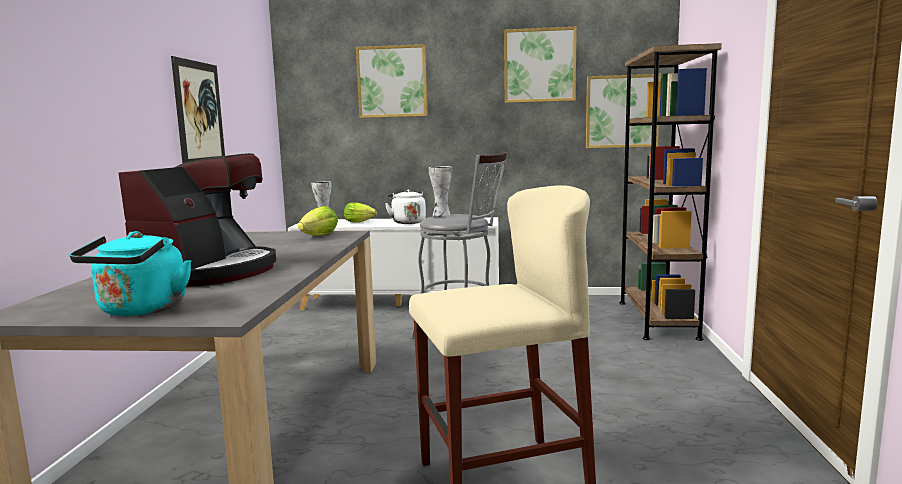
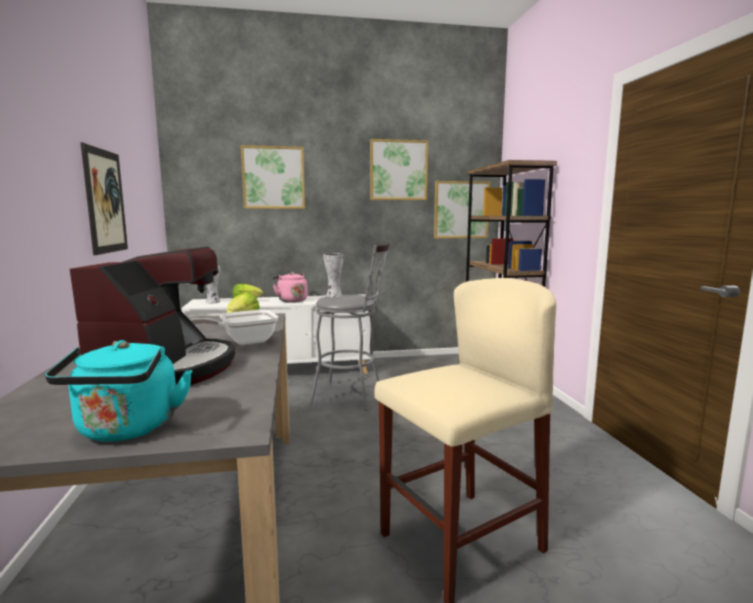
camera: 15 degrees left, 0 degrees up
white kettle [385,190,426,224] -> pink kettle [273,272,308,302]
none -> frying pan [189,310,278,345]

